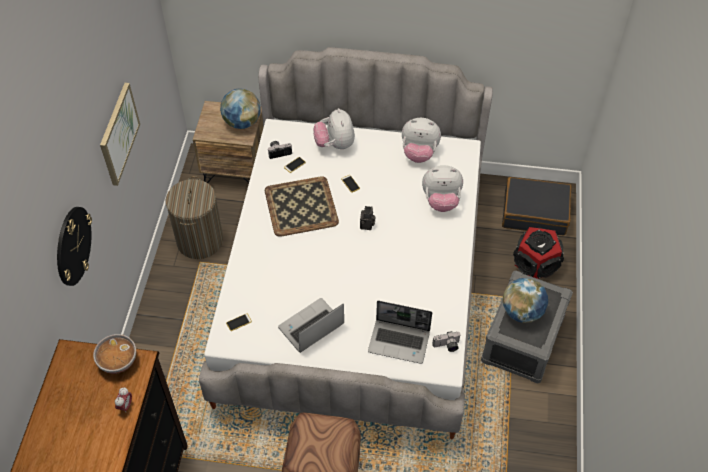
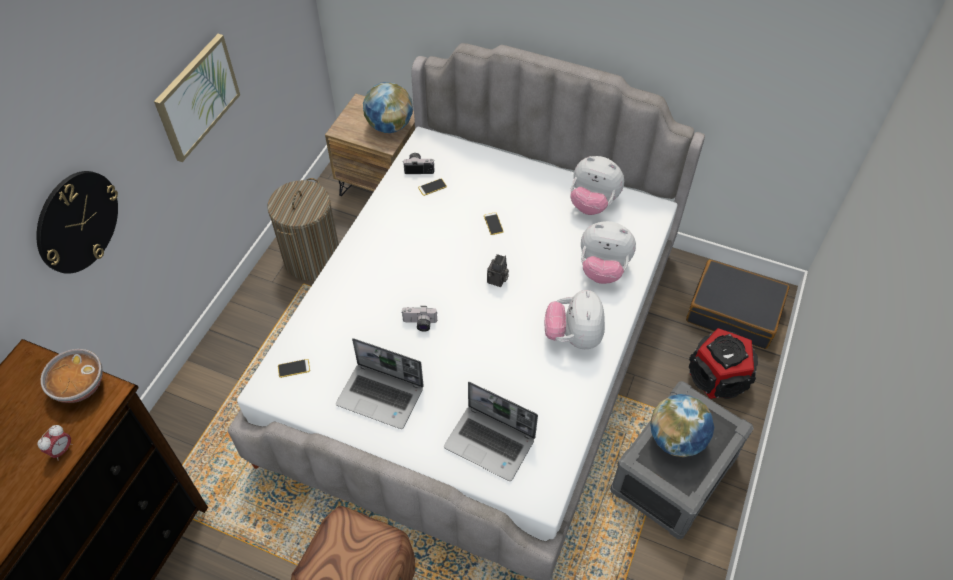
camera: 15 degrees right, 0 degrees up
tray [265,176,339,237] -> none
laptop [278,298,344,353] -> laptop turned 135 degrees counterclockwise [336,338,424,429]
plush toy [313,108,355,149] -> plush toy moved to [545,290,605,349]
camera [432,331,461,352] -> camera moved to [401,306,437,332]

